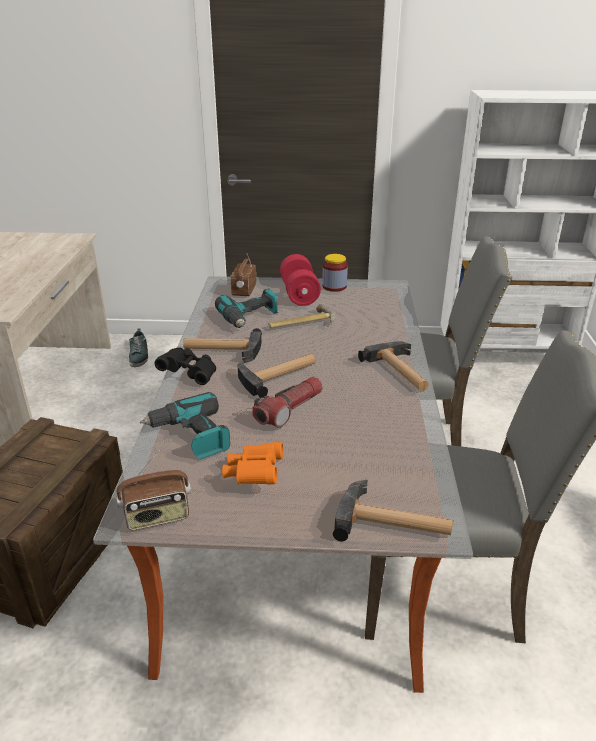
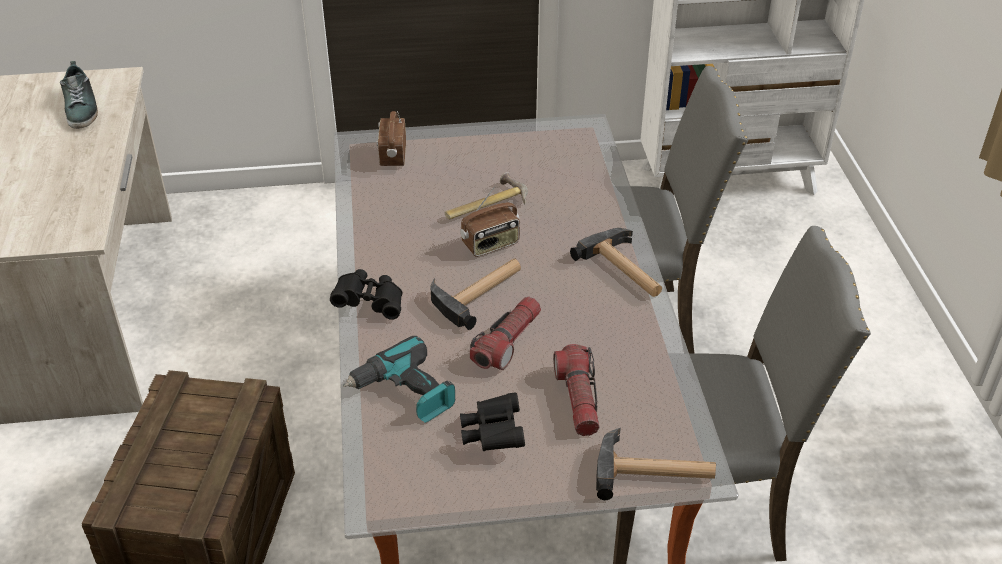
camera: 10 degrees left, 10 degrees up
radio [116,450,191,530] -> radio moved to [460,186,520,257]
shoe [129,328,148,367] -> shoe moved to [60,61,98,129]
hammer [183,328,262,363] -> none
power drill [215,288,278,328] -> none
orange binoculars [222,442,284,485] -> black binoculars [460,392,525,451]
red dumbbell [280,254,321,306] -> none
jar [322,254,348,292] -> none
none -> flashlight [553,344,600,436]

